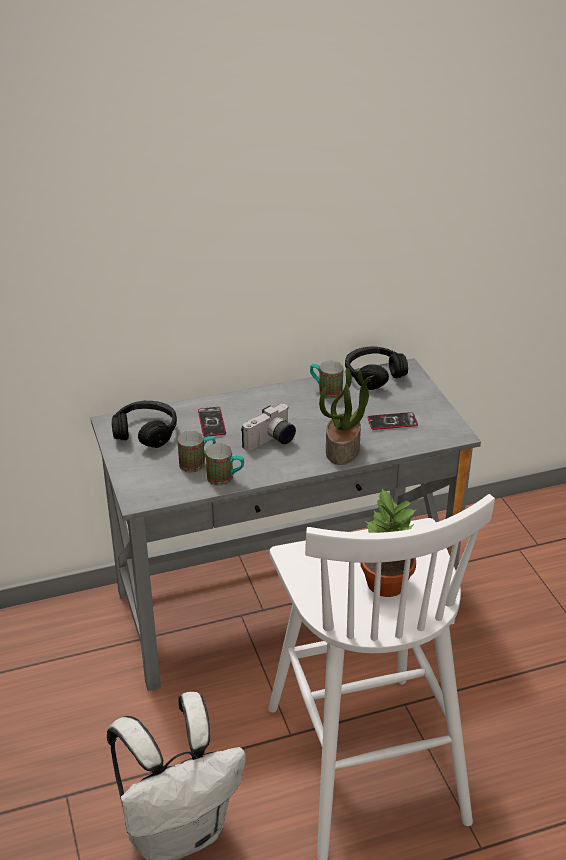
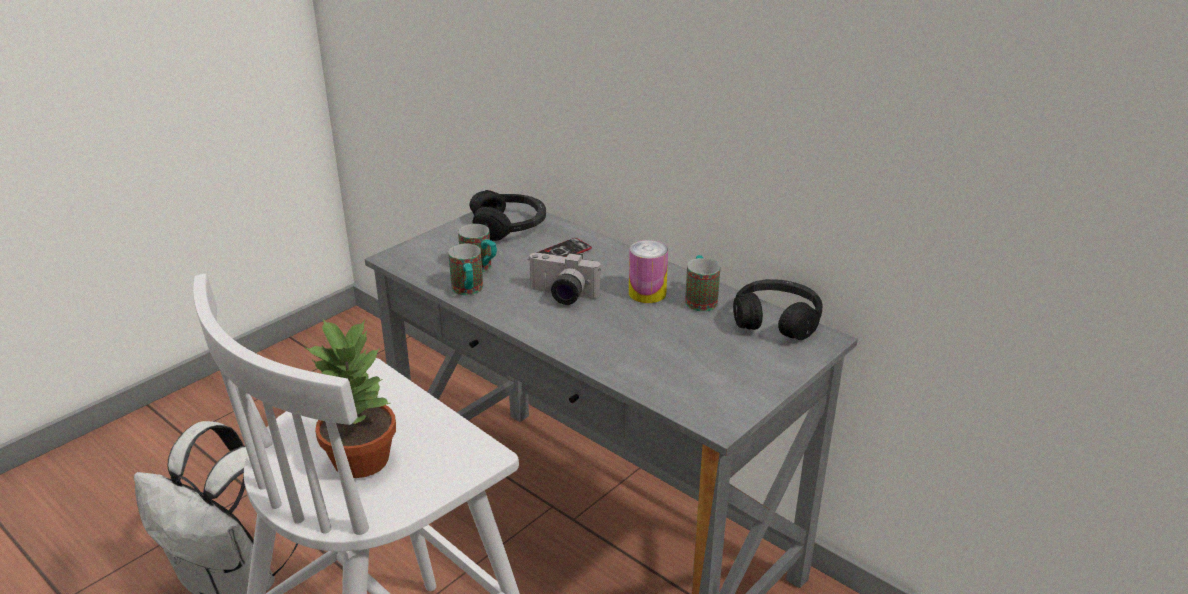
camera: 60 degrees right, 5 degrees down
potted plant [319,368,375,465] -> none
phone [367,412,418,430] -> none
none -> can [629,240,668,303]

